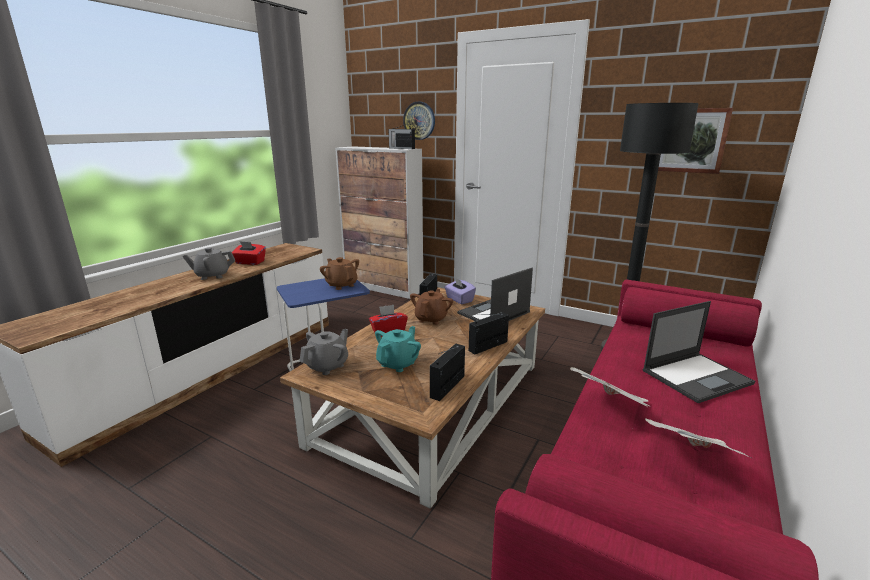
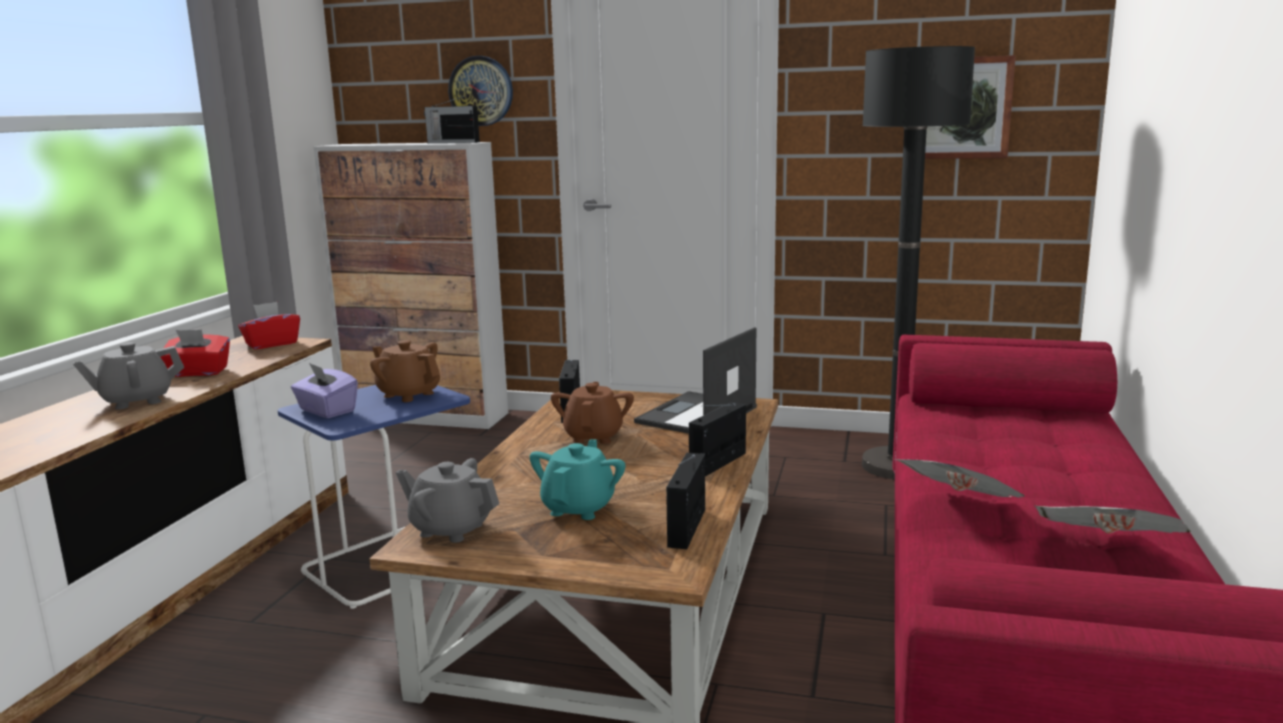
camera: 15 degrees left, 5 degrees down
grey teapot [300,329,348,375] -> grey teapot turned 90 degrees counterclockwise [396,458,499,543]
red tissue box [369,305,408,337] -> red tissue box moved to [238,302,300,349]
purple tissue box [444,277,476,304] -> purple tissue box moved to [291,363,358,418]
laptop [643,301,755,403] -> none

